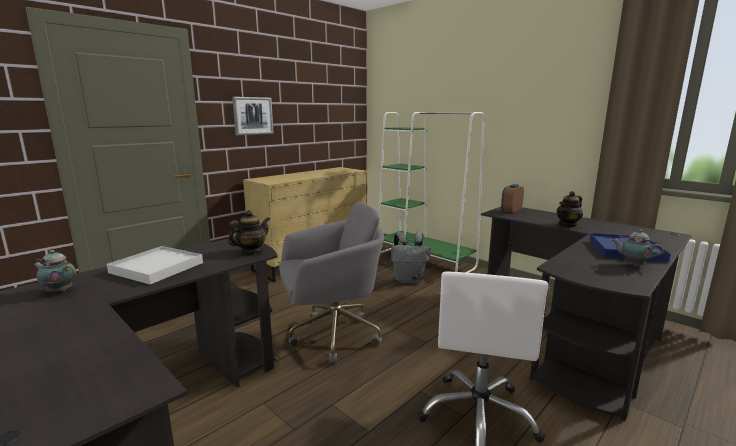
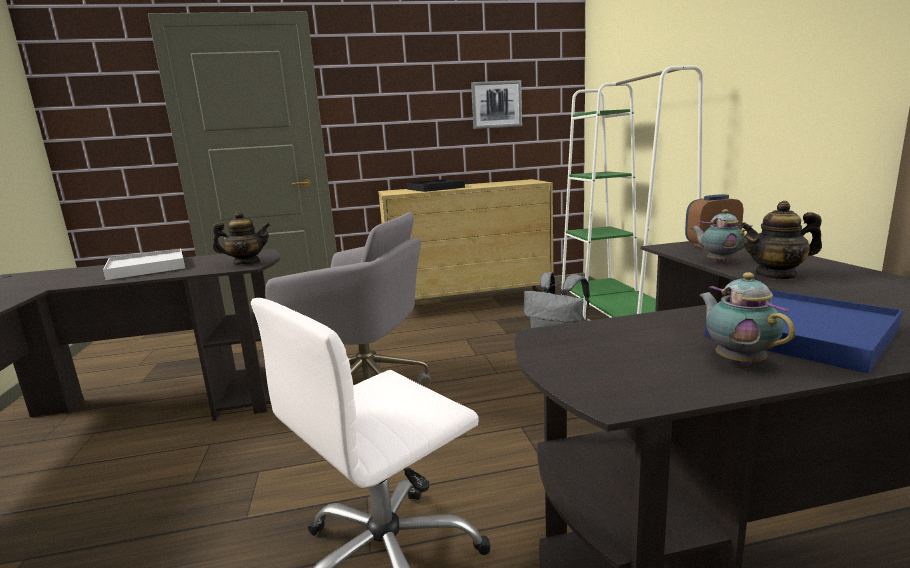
camera: 35 degrees right, 0 degrees up
teapot [33,250,76,292] -> teapot moved to [691,209,753,263]
picture [232,97,274,135] -> picture moved to [471,80,522,129]
none -> black tray [407,179,465,192]

